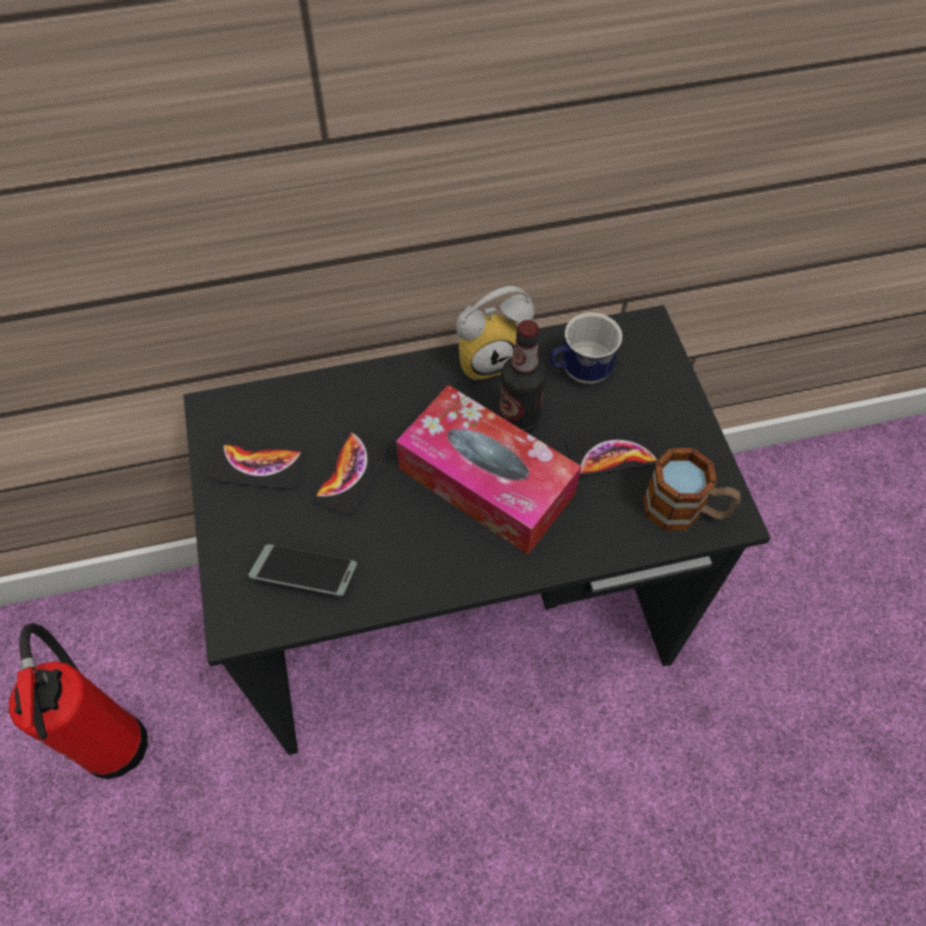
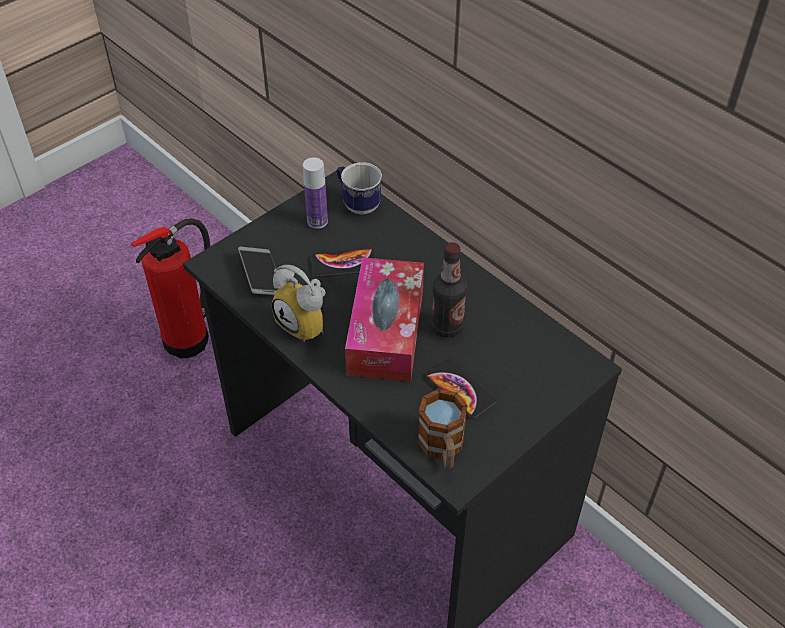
camera: 60 degrees right, 10 degrees down
phone [209,443,305,489] -> bottle [303,157,328,229]
alarm clock [456,286,534,381] -> alarm clock moved to [272,265,326,342]
mug [550,312,622,384] -> mug moved to [336,162,382,214]

